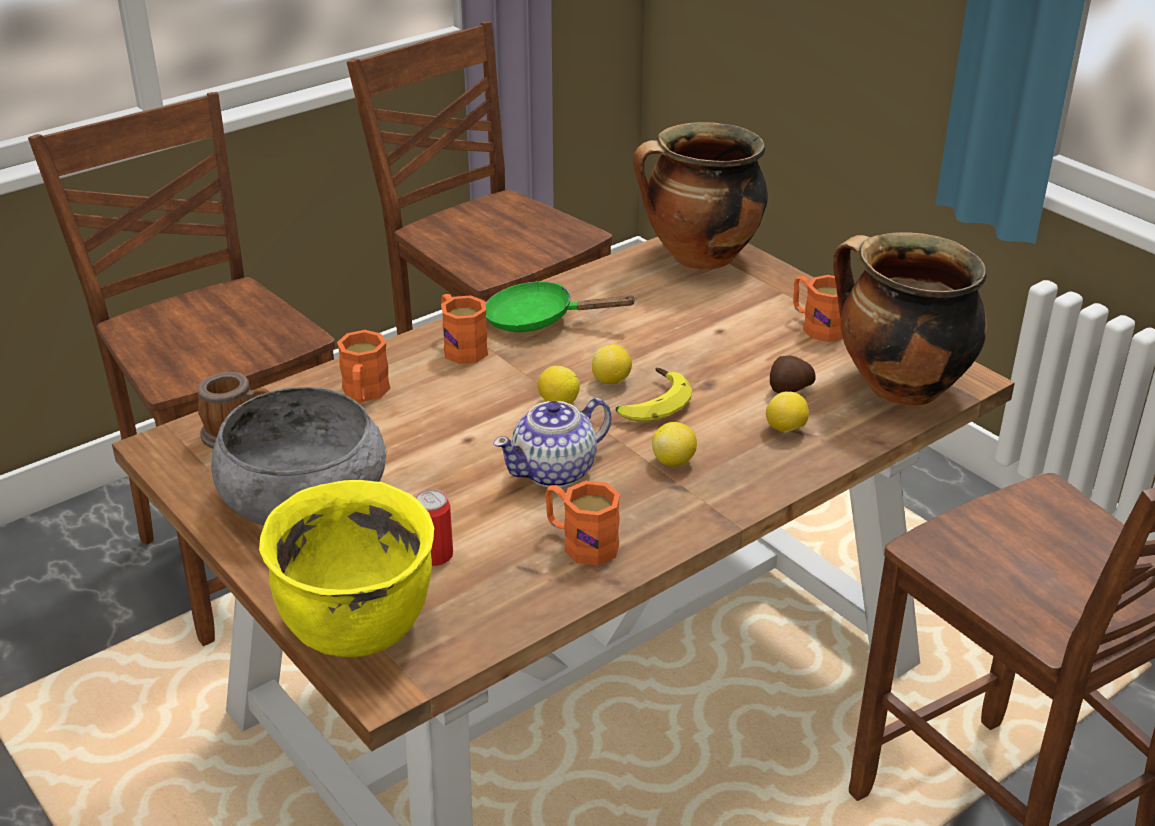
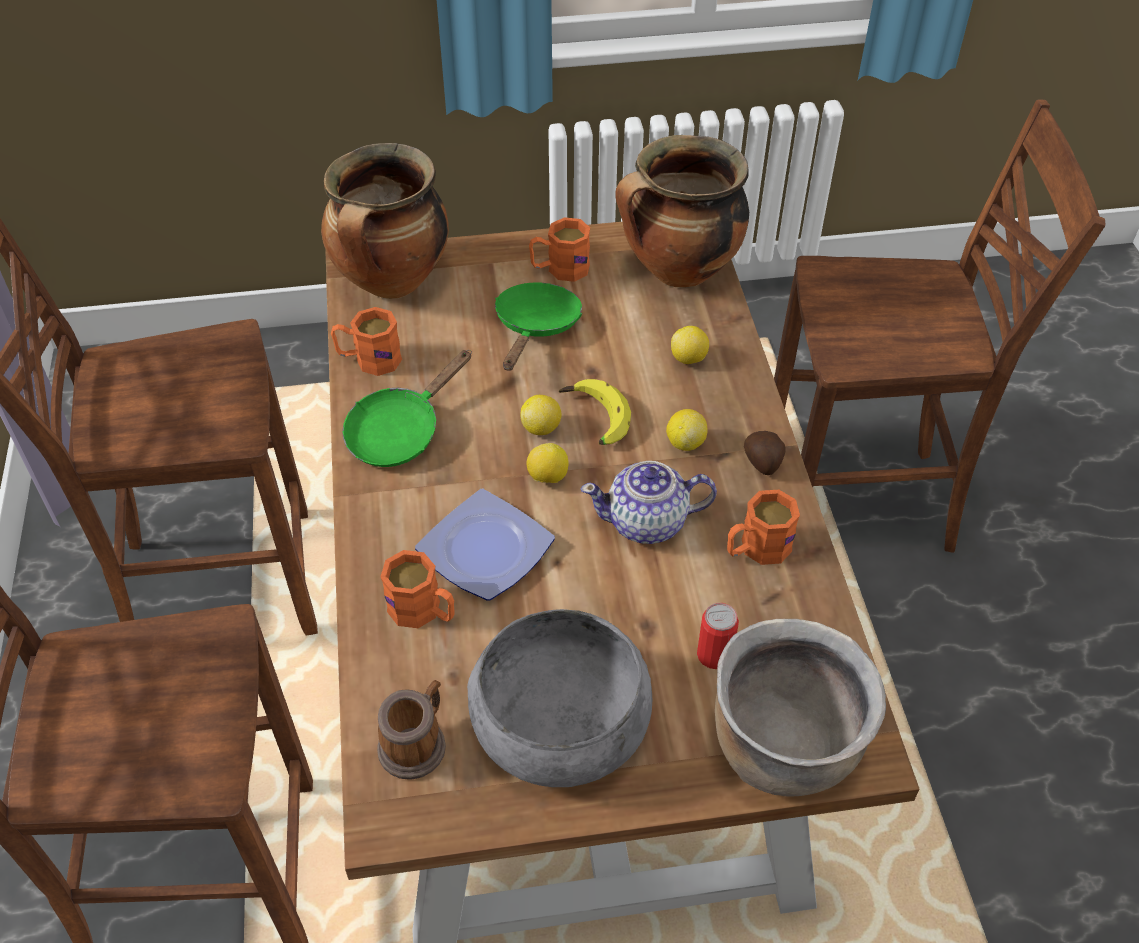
camera: 60 degrees left, 15 degrees up
yellow cooking pot [259,480,434,657] -> brown cooking pot [715,619,886,796]
orange mug [441,294,488,364] -> orange mug moved to [331,307,402,376]
teapot [493,398,612,487] -> teapot turned 90 degrees clockwise [581,461,717,544]
potato [770,356,816,393] -> potato moved to [744,431,785,475]
none -> plate [415,489,555,601]
none -> green frying pan [495,282,582,371]

